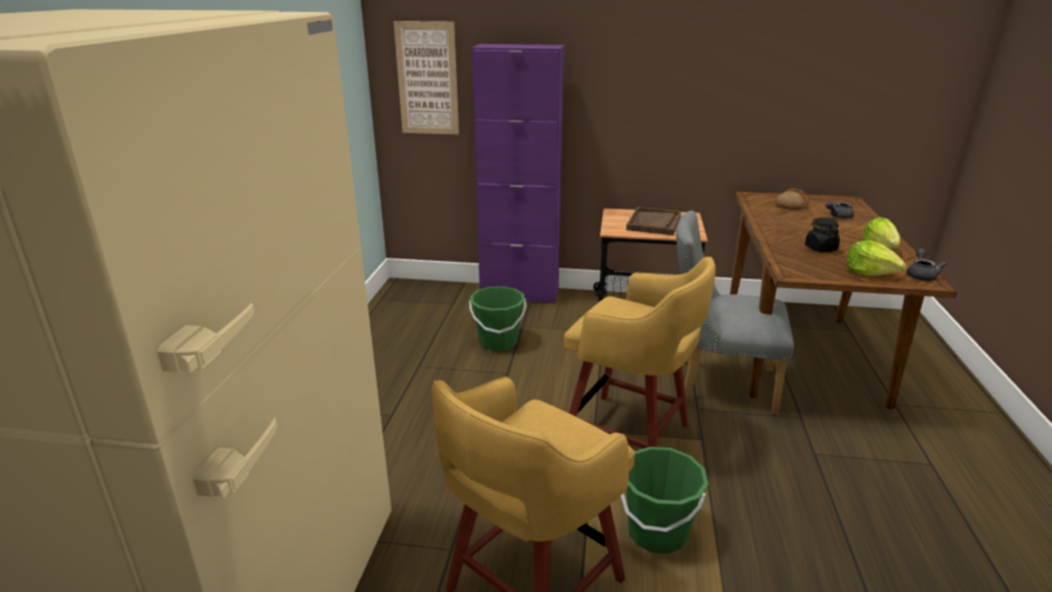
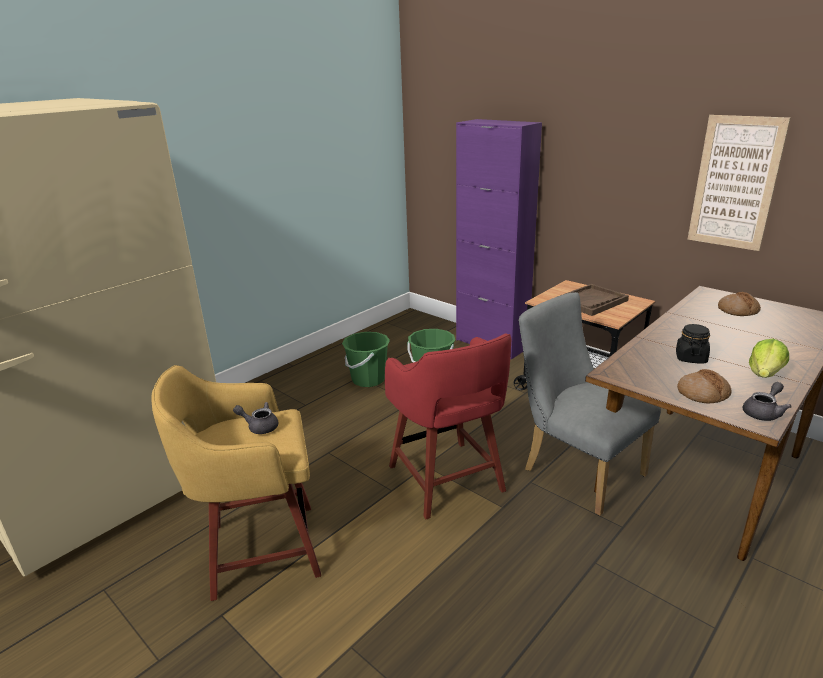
camera: 35 degrees right, 0 degrees up
picture [394,21,459,134] -> picture moved to [688,115,790,251]
yellow stool [564,257,716,449] -> red stool [385,333,511,519]
green bucket [621,447,708,554] -> green bucket moved to [342,332,390,387]
grey teapot [826,200,854,219] -> grey teapot moved to [233,402,278,434]
lettuce [847,240,906,276] -> bread [677,369,732,404]

